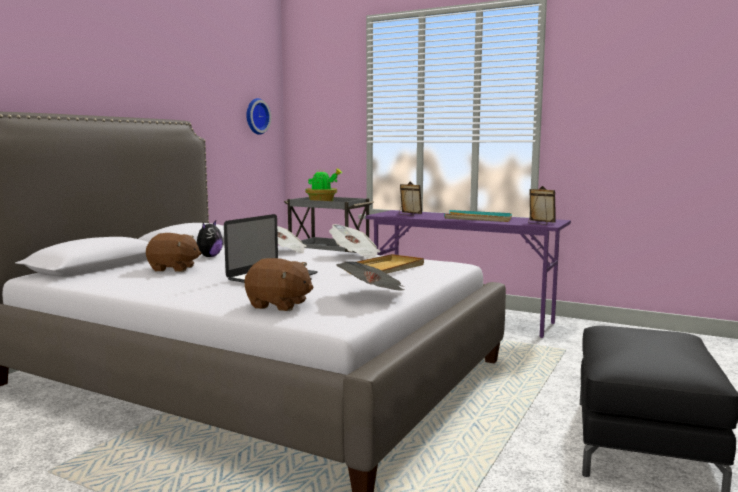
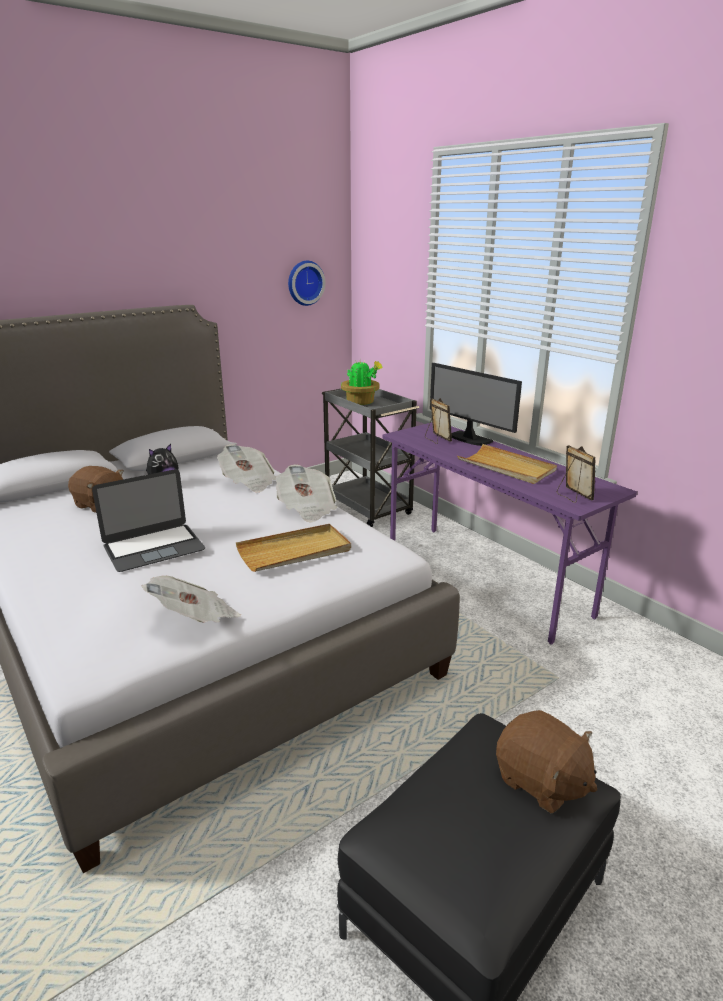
camera: 25 degrees right, 15 degrees up
brown plush toy [244,258,313,311] -> brown plush toy moved to [496,710,597,813]
turquoise tray [444,210,512,222] -> beige tray [457,444,557,484]
none -> monitor [430,363,522,446]

